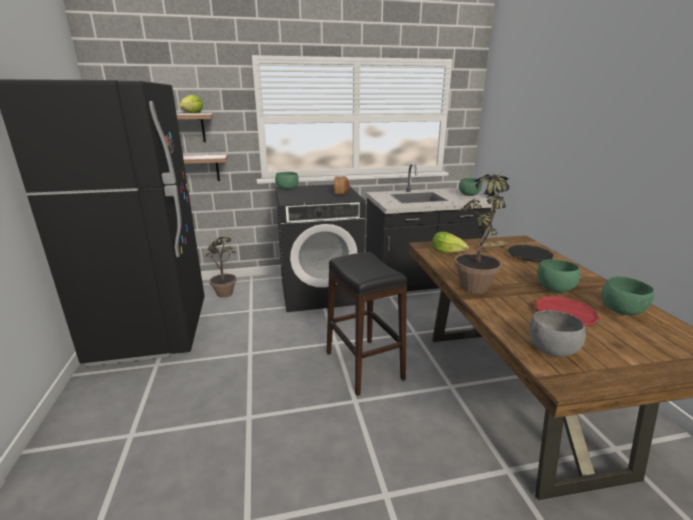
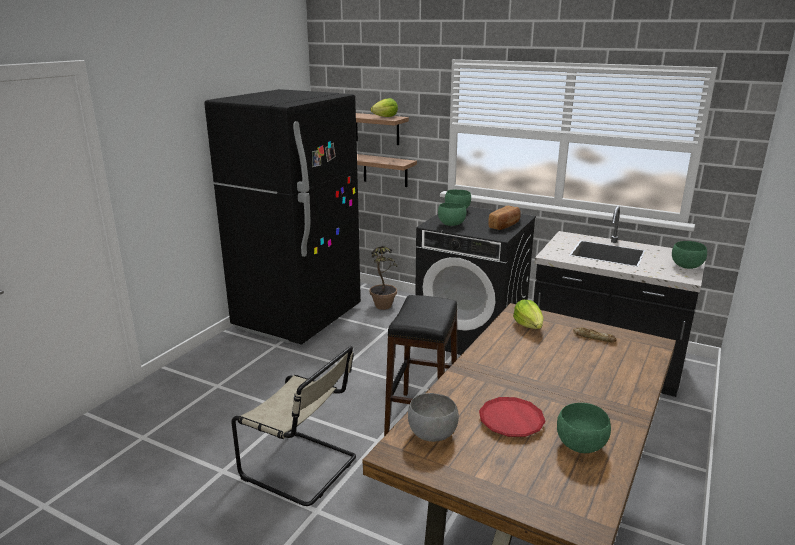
camera: 40 degrees right, 0 degrees up
potted plant [454,174,510,294] -> none
black plate [508,245,553,262] -> none
green bowl [537,259,580,293] -> green bowl moved to [438,202,466,226]
none -> beige chair [231,346,356,506]

